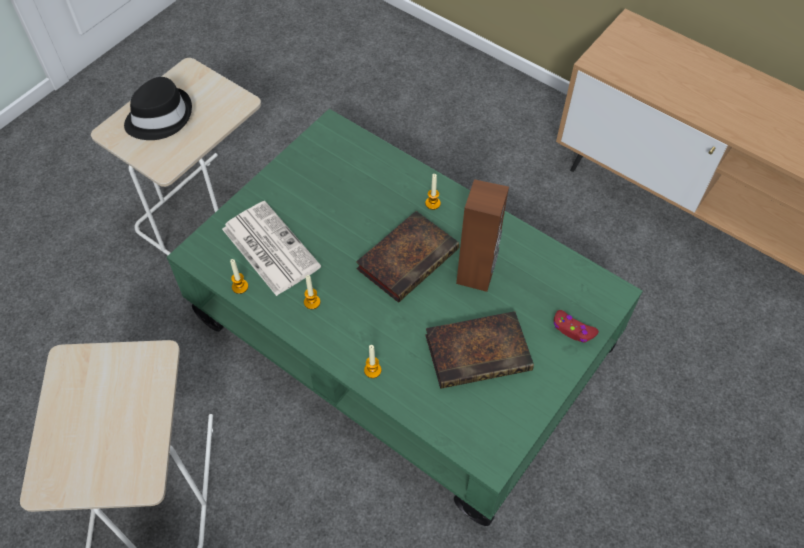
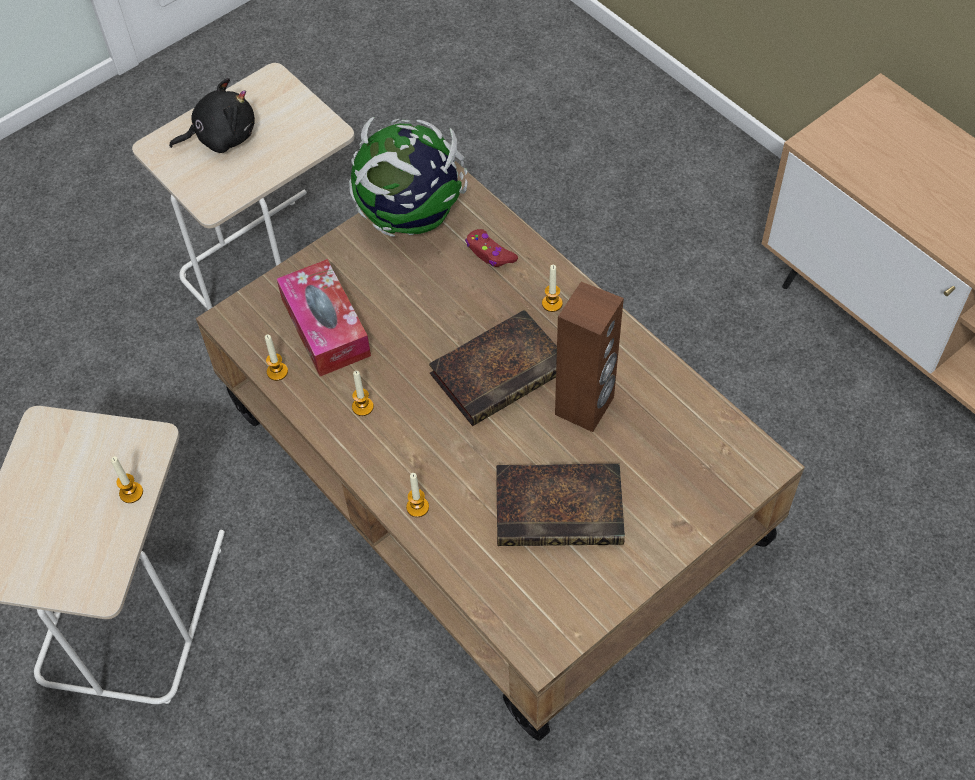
camera: 15 degrees right, 0 degrees up
black hat [124,77,192,140] -> black plush toy [169,78,255,153]
green coffee table [167,109,643,526] -> brown coffee table [196,161,805,741]
newspaper [222,201,321,296] -> tissue box [277,259,371,376]
red game controller [554,310,599,343] -> red game controller moved to [465,229,518,267]
none -> candle [111,456,143,503]
none -> globe [349,117,468,237]

